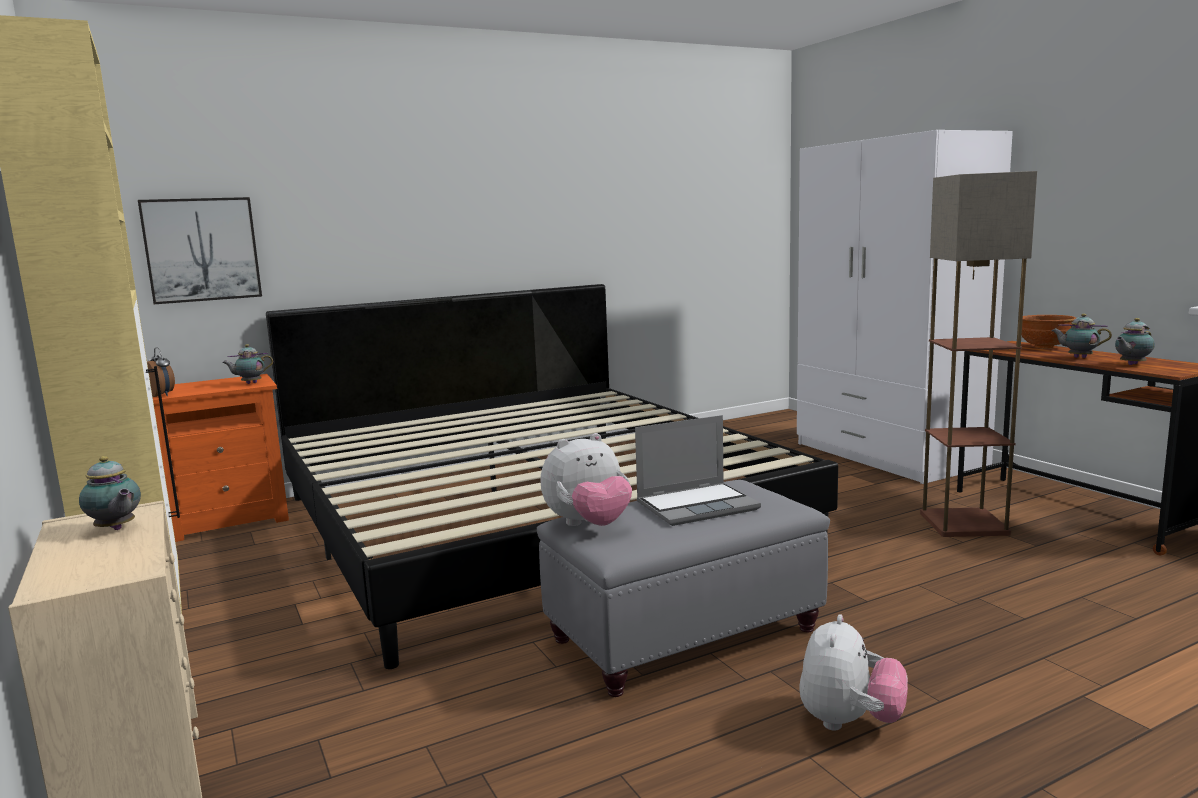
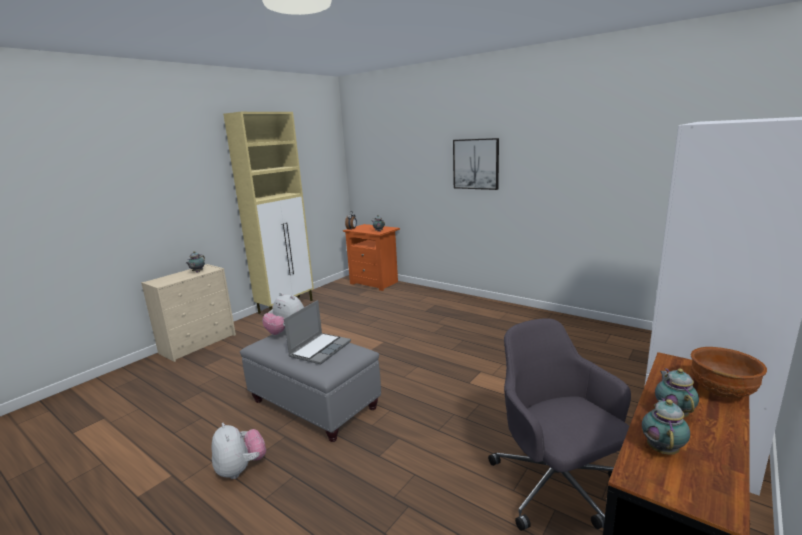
camera: 65 degrees right, 5 degrees up
picture [138,197,262,304] -> picture moved to [453,138,499,190]
bed [266,284,838,669] -> none
laptop [635,415,761,526] -> laptop turned 105 degrees counterclockwise [284,300,351,365]
plush toy [799,614,908,731] -> plush toy turned 120 degrees counterclockwise [211,423,266,479]
floor lamp [920,171,1037,537] -> grey office chair [488,318,631,531]
teapot [1115,318,1155,365] -> teapot turned 75 degrees clockwise [642,398,690,455]

